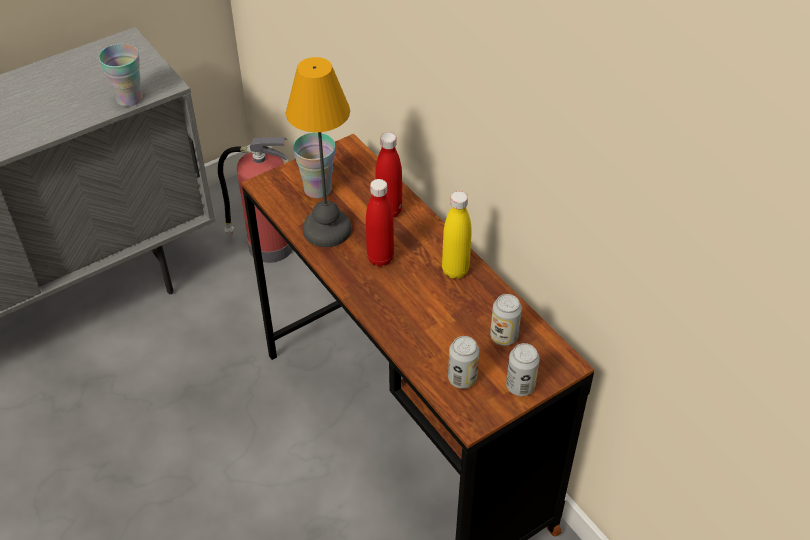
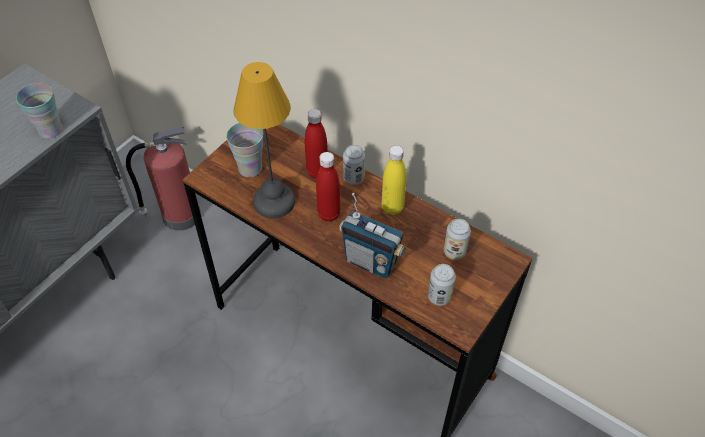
camera: 20 degrees left, 5 degrees up
can [506,343,540,396] -> can moved to [343,145,365,185]
none -> radio [339,193,407,278]

